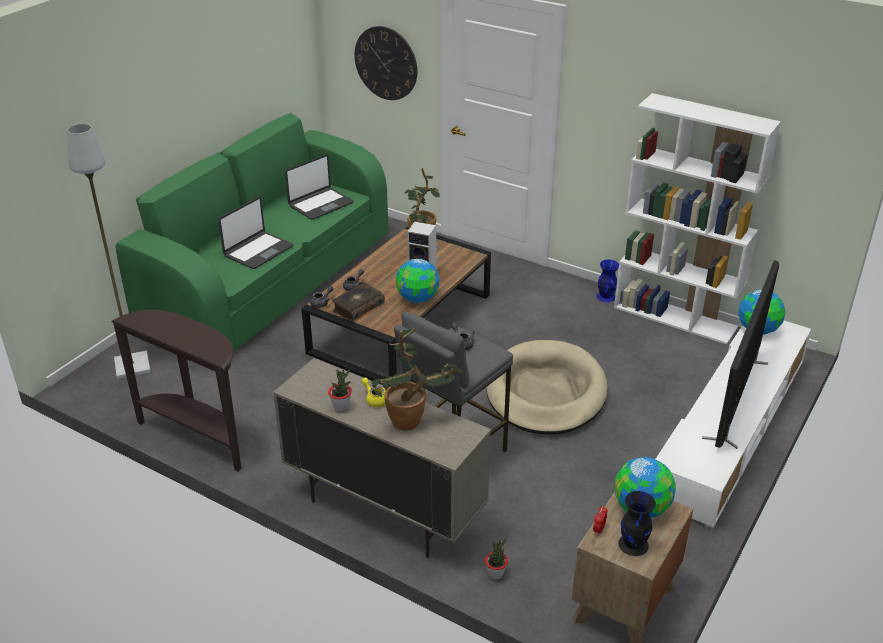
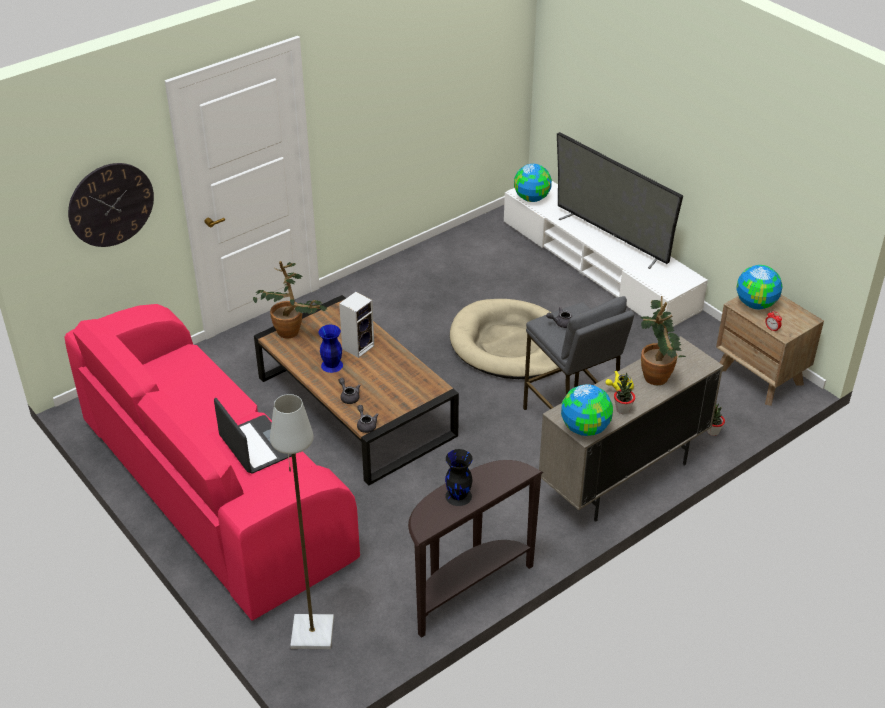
camera: 70 degrees left, 5 degrees up
green sofa [116,113,389,351] -> pink sofa [65,304,360,620]
laptop [285,154,354,220] -> none
book [332,282,385,322] -> none
globe [396,259,439,303] -> globe moved to [561,384,613,436]
blue vase [596,259,619,302] -> blue vase moved to [319,325,343,373]
white bookcase [614,93,781,345] -> none
black vase [618,491,656,556] -> black vase moved to [445,449,473,506]

